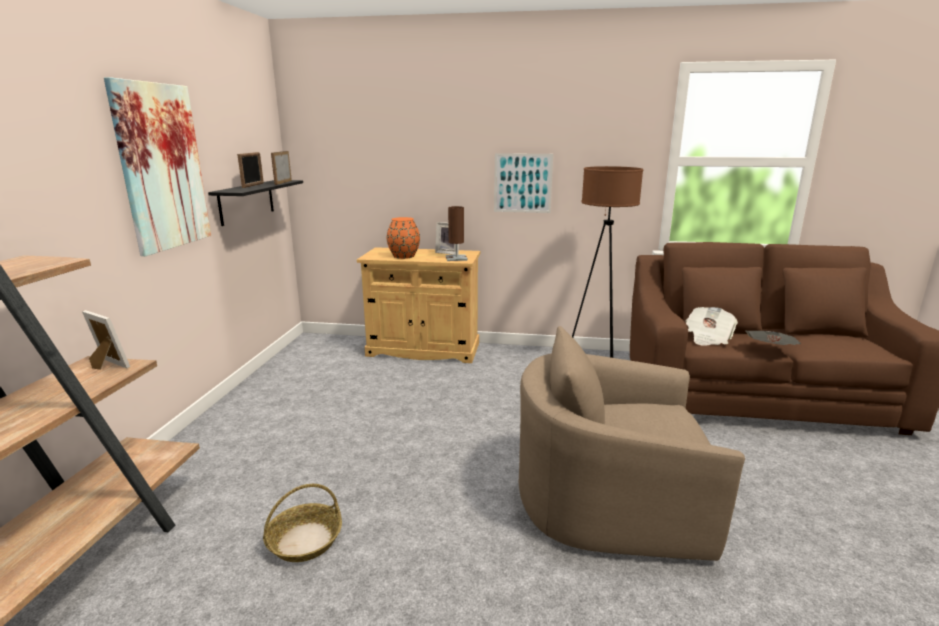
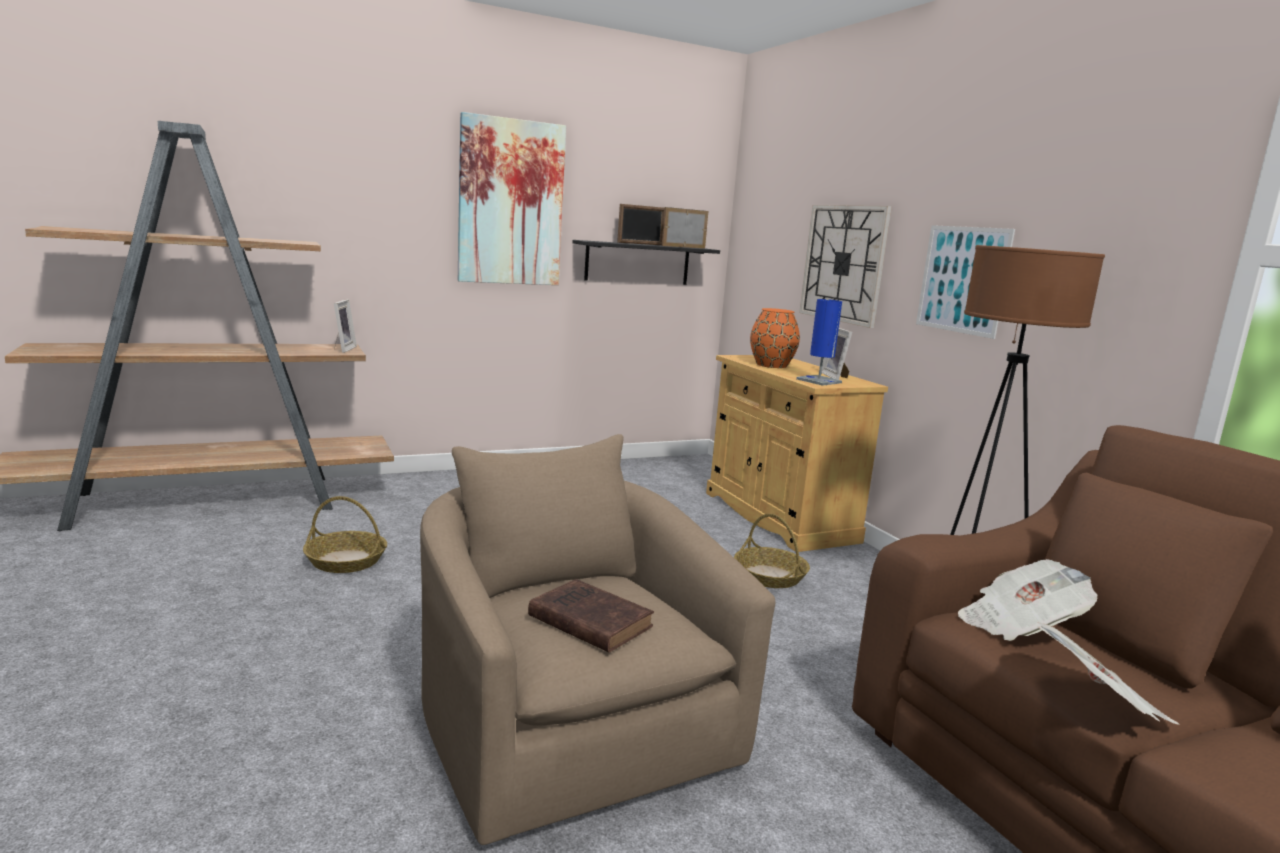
camera: 55 degrees right, 5 degrees down
brown table lamp [446,206,468,261] -> blue table lamp [796,299,842,386]
none -> brown book [528,579,654,653]
none -> basket [734,513,810,588]
none -> wall clock [799,205,892,328]

